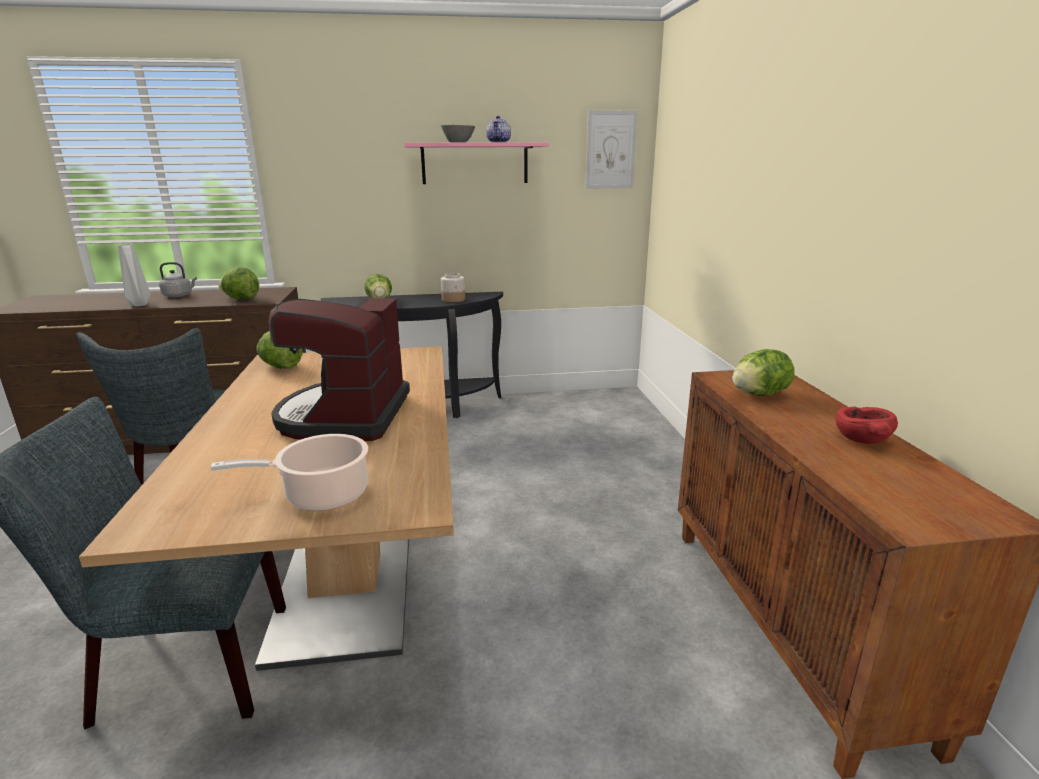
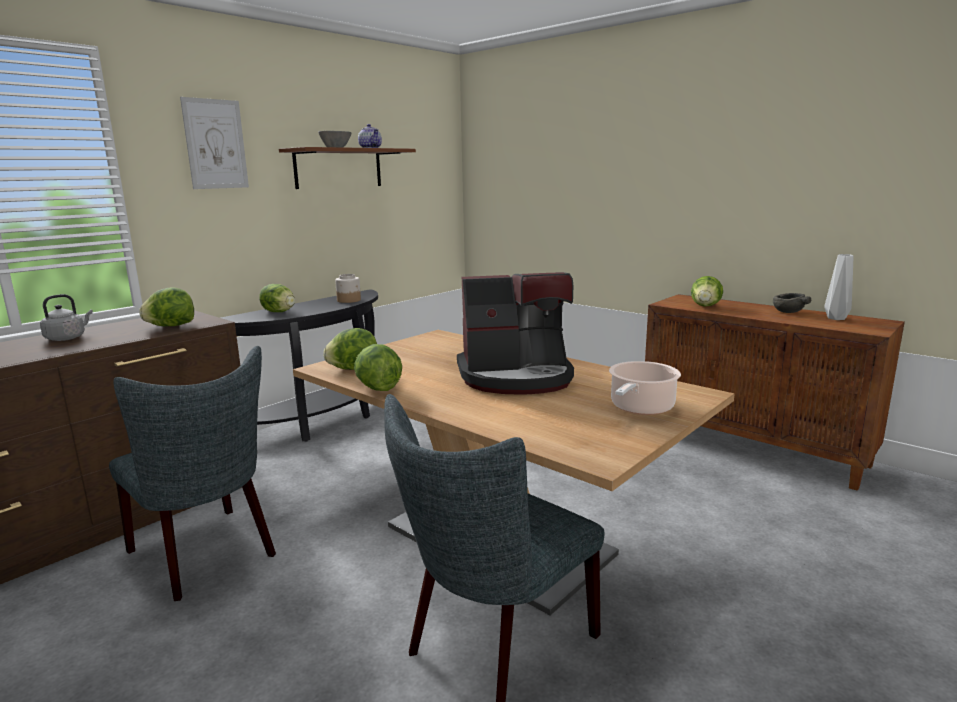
camera: 40 degrees left, 5 degrees down
grey vase [118,244,151,307] -> grey vase moved to [824,254,853,320]
coffee machine [268,296,410,441] -> coffee machine turned 60 degrees counterclockwise [457,272,574,395]
pink shelf [404,142,549,184] -> brown shelf [279,147,416,189]
picture [586,111,638,189] -> picture moved to [180,97,249,189]
red bowl [835,407,898,444] -> grey bowl [773,293,812,313]
none -> lettuce [354,344,402,391]

